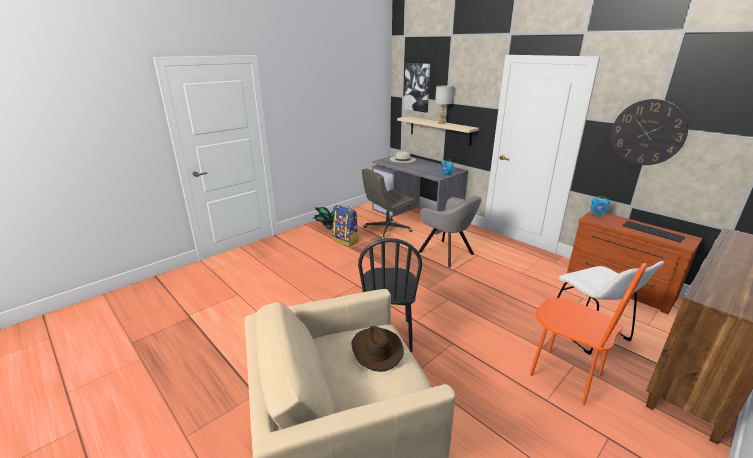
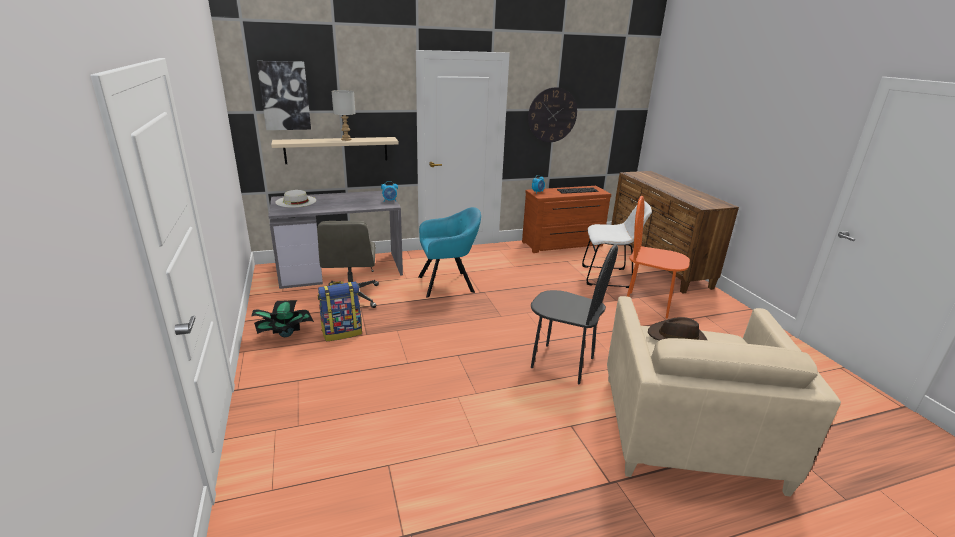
camera: 65 degrees left, 0 degrees up
grey armchair [418,196,481,268] -> turquoise armchair [418,207,481,298]
orange chair [530,263,647,406] -> orange chair turned 135 degrees counterclockwise [627,196,690,318]

